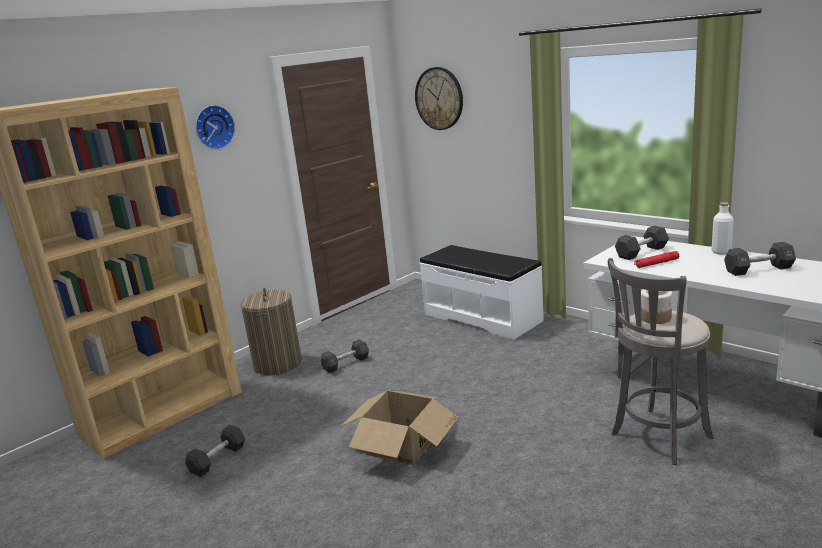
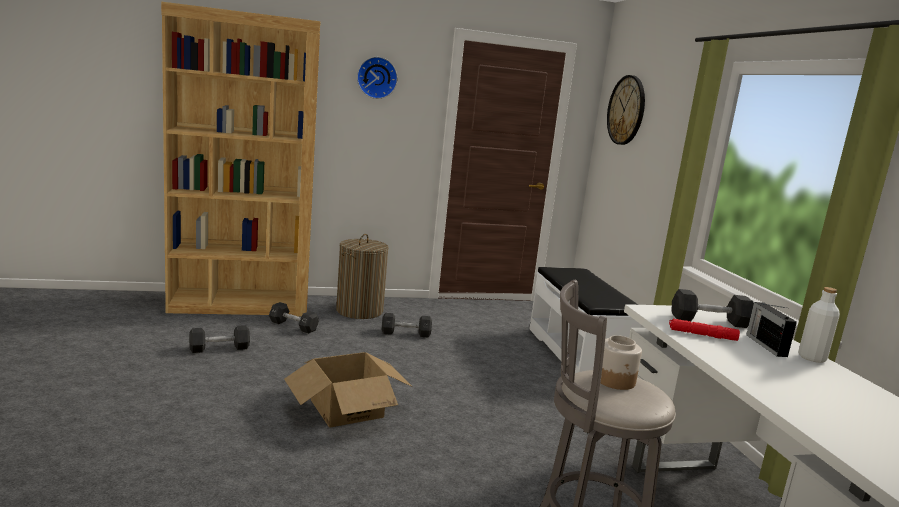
camera: 30 degrees right, 5 degrees down
black dumbbell [724,242,796,276] -> black dumbbell moved to [269,302,319,334]
none -> radio [746,302,797,357]

